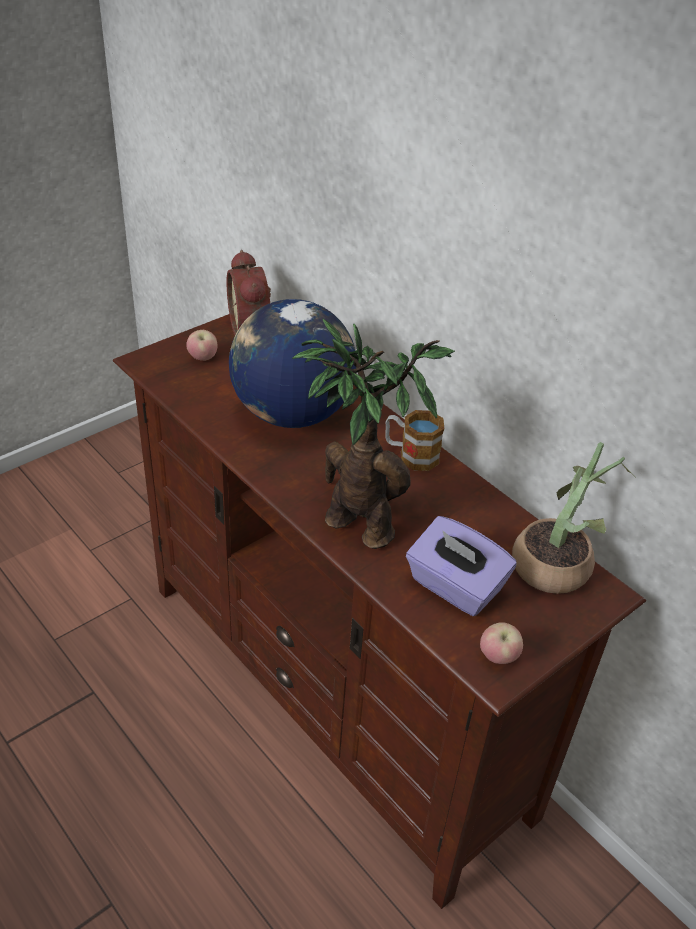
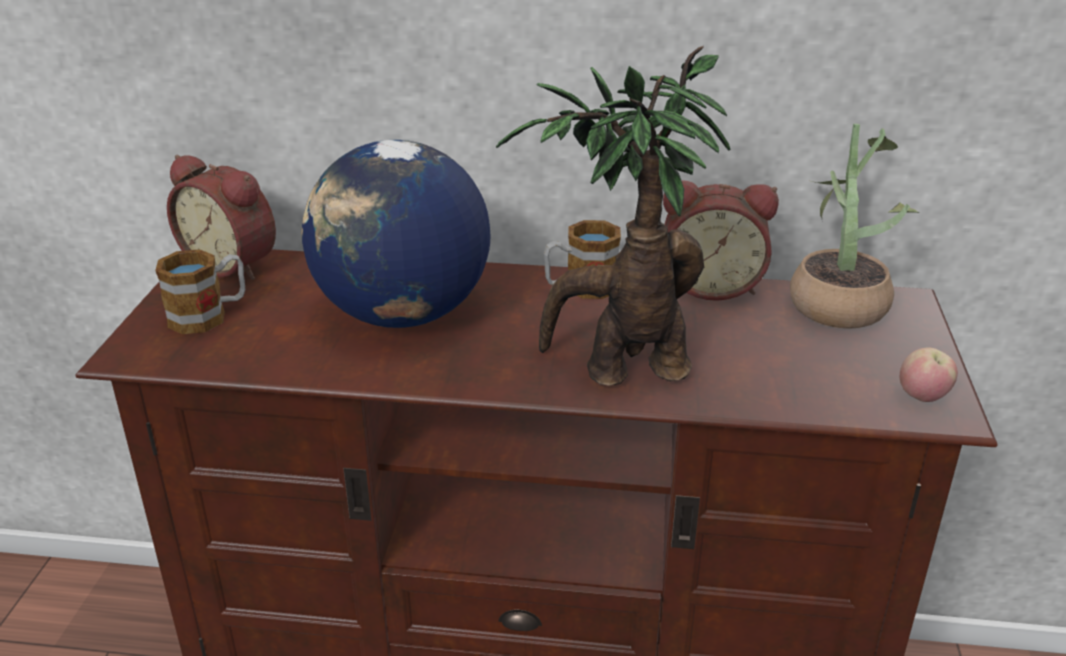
camera: 40 degrees left, 10 degrees down
apple [186,330,217,361] -> mug [155,250,245,334]
purple tissue box [406,516,517,616] -> none
none -> alarm clock [663,180,779,301]

